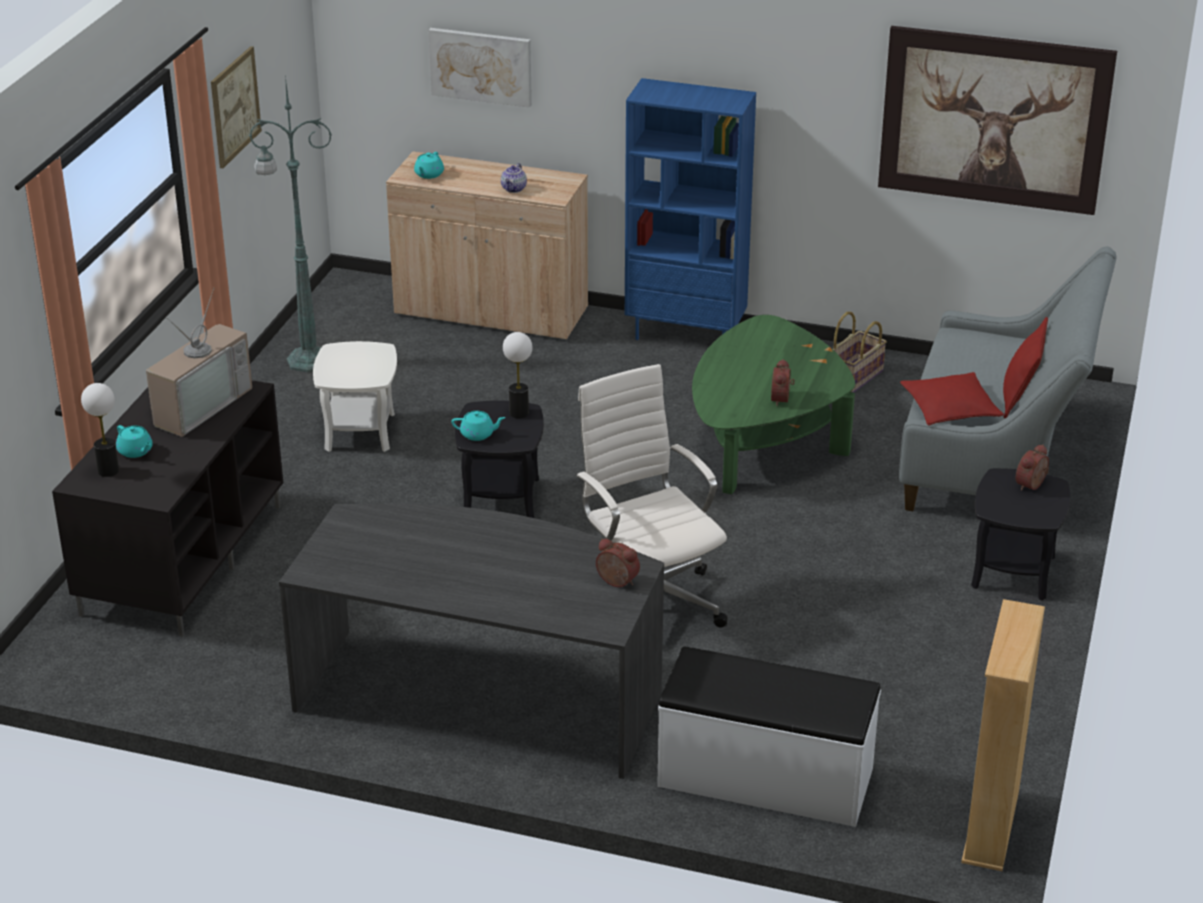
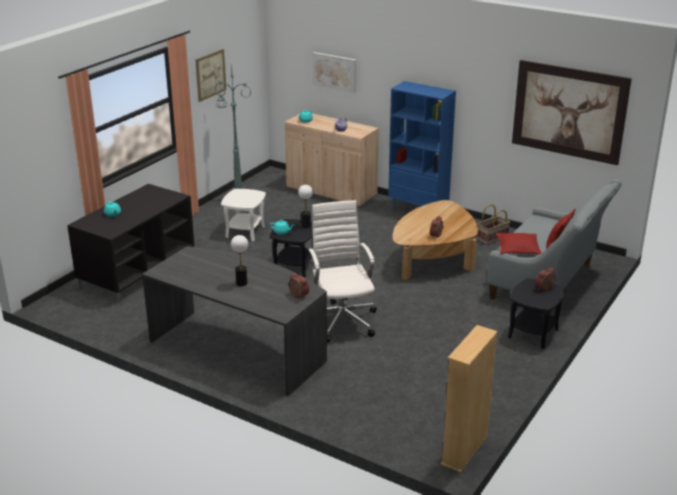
camera: 15 degrees right, 5 degrees down
table lamp [81,383,119,477] -> table lamp moved to [231,235,248,286]
television [146,288,252,437] -> none
white bench [657,647,881,827] -> none
green coffee table [692,315,855,494] -> brown coffee table [393,200,478,280]

